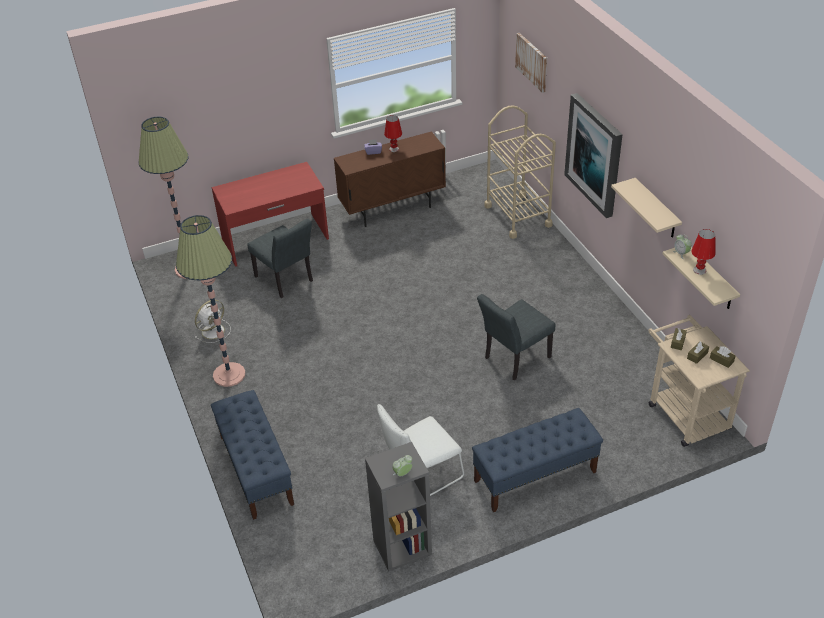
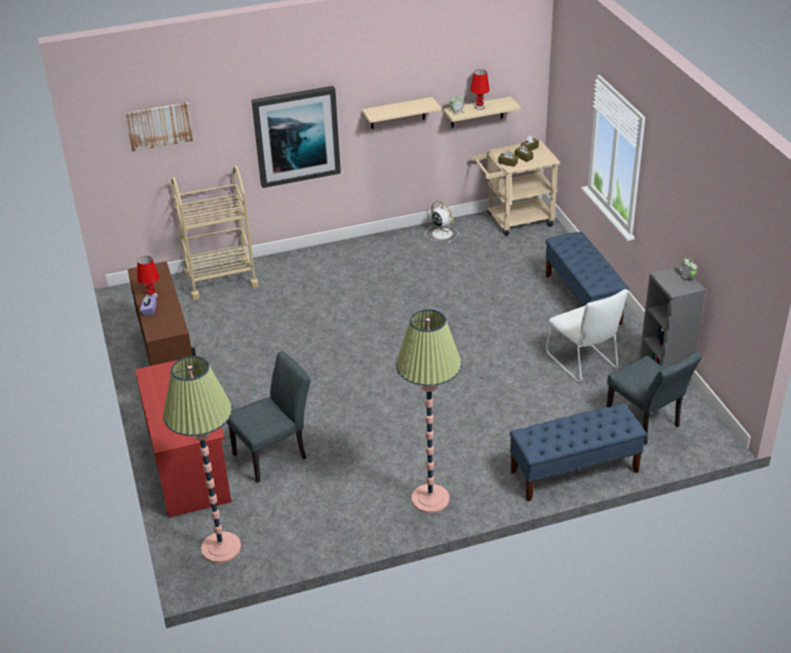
camera: 85 degrees left, 5 degrees down
white fan [195,300,231,343] -> white fan moved to [425,201,458,243]
grey chair [477,294,555,381] -> grey chair moved to [606,352,702,445]

